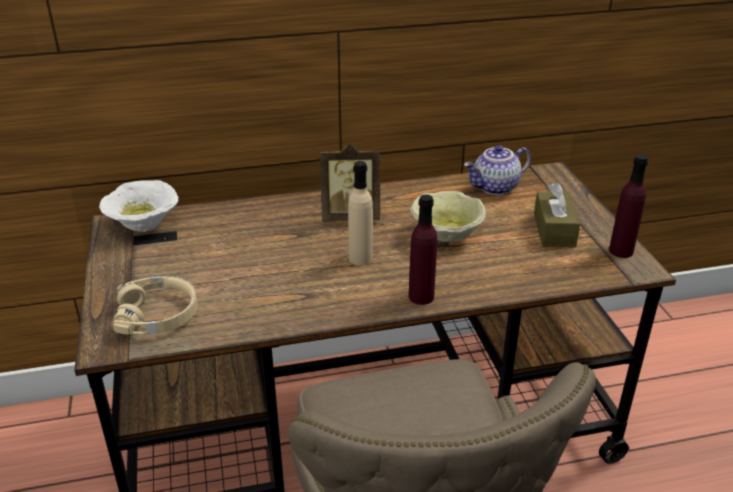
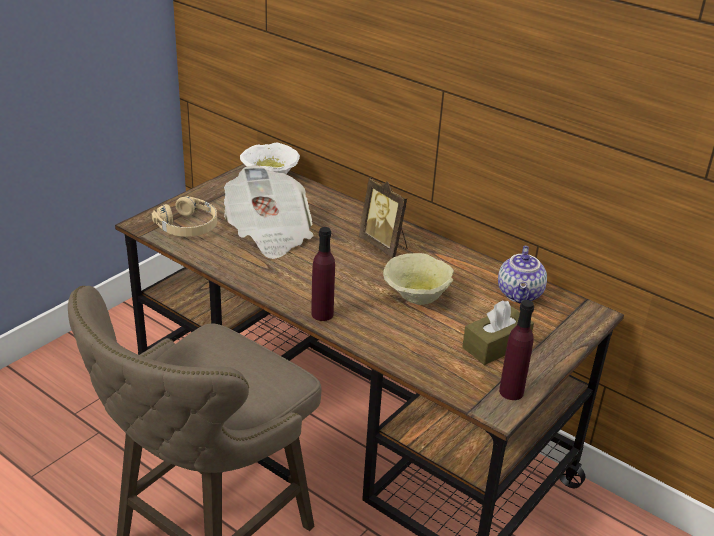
camera: 50 degrees right, 0 degrees up
beige bottle [348,161,373,266] -> none
teapot [464,145,531,195] -> teapot turned 105 degrees counterclockwise [498,246,547,303]
none -> newspaper [224,165,313,259]

